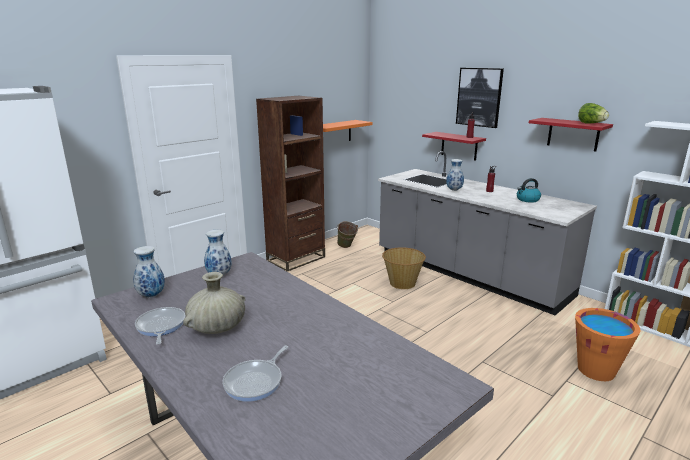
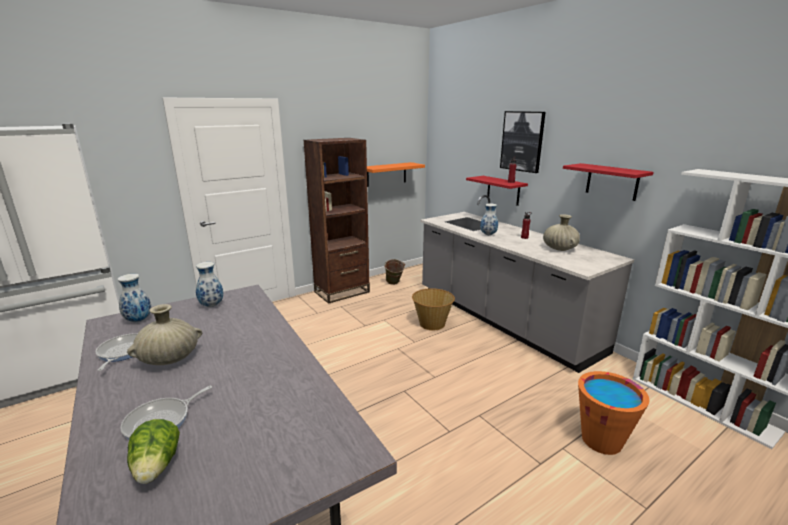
camera: 10 degrees right, 0 degrees up
kettle [517,178,541,202] -> beige vase [543,214,580,251]
lettuce [578,103,609,124] -> lettuce moved to [127,419,180,484]

